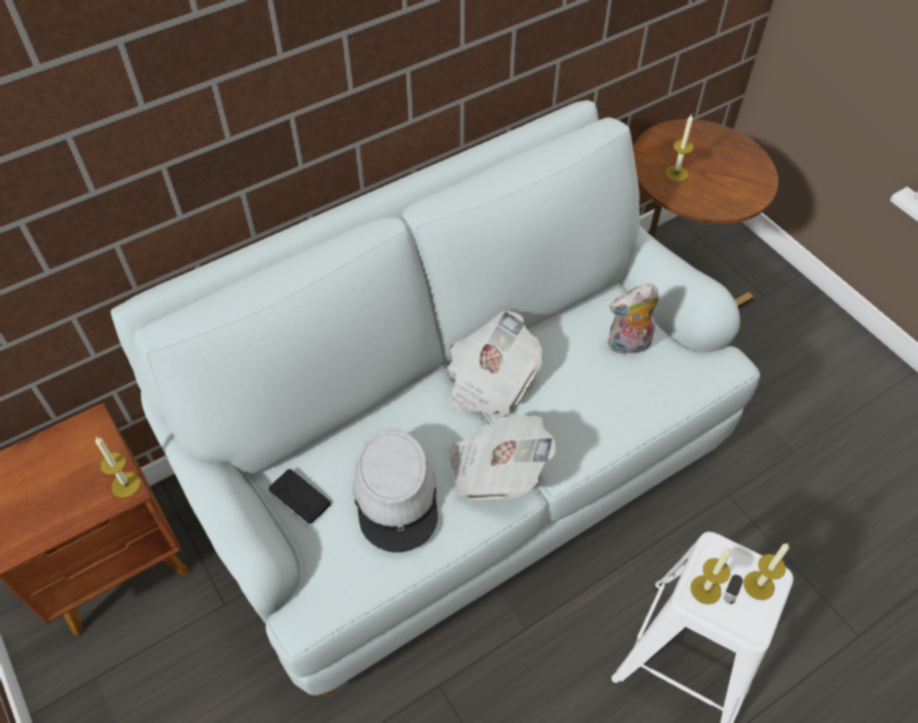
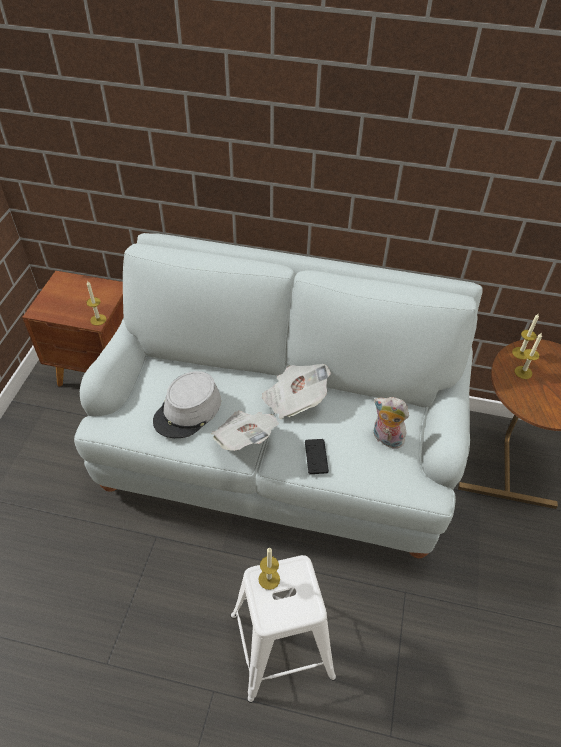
camera: 45 degrees right, 5 degrees down
black game controller [269,469,331,524] -> black game controller moved to [305,439,329,474]
candle [743,543,789,600] -> candle moved to [512,314,539,360]

